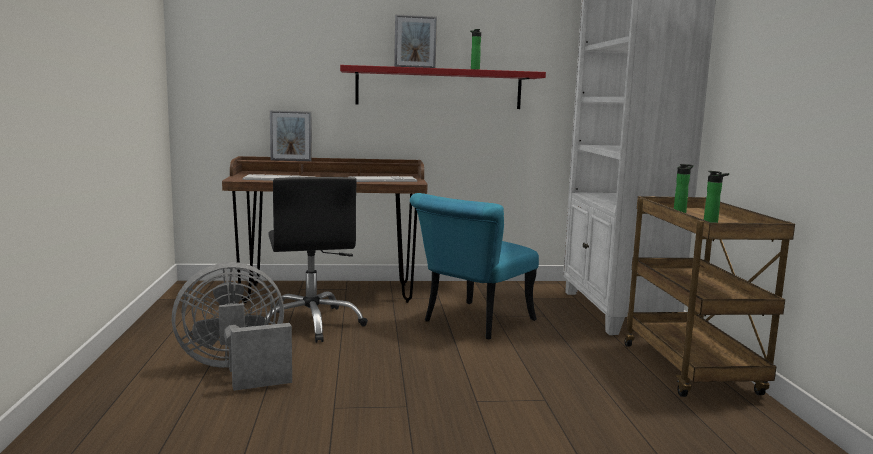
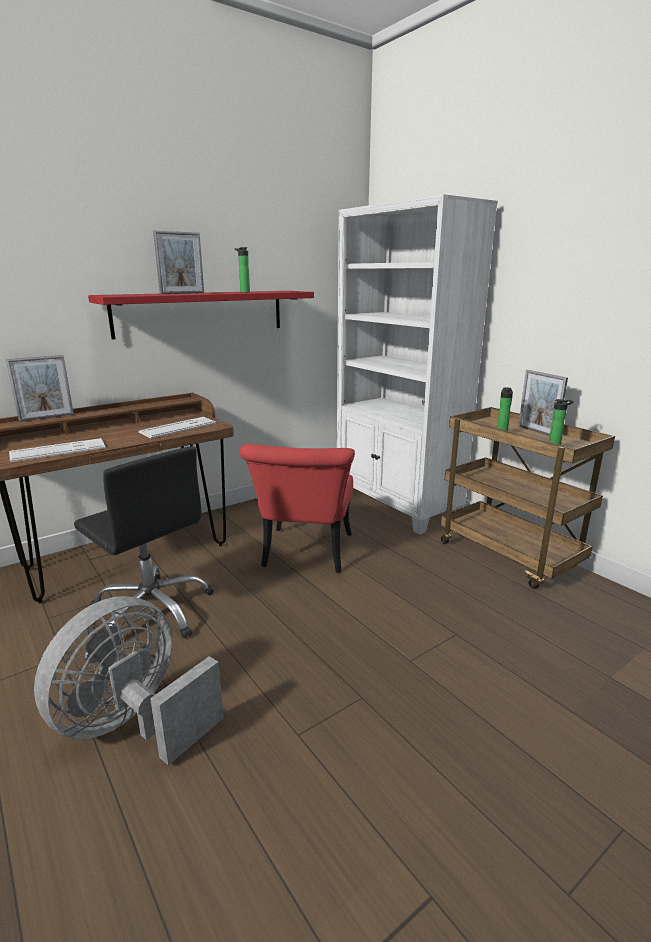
camera: 30 degrees left, 10 degrees up
turquoise chair [410,193,539,339] -> red chair [240,444,355,573]
none -> picture frame [518,370,568,436]

